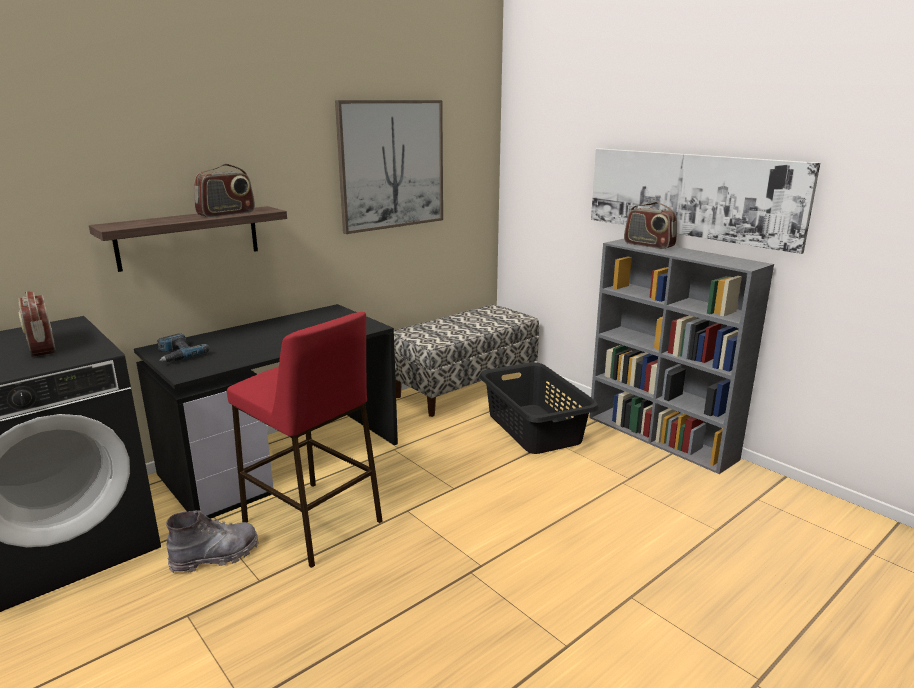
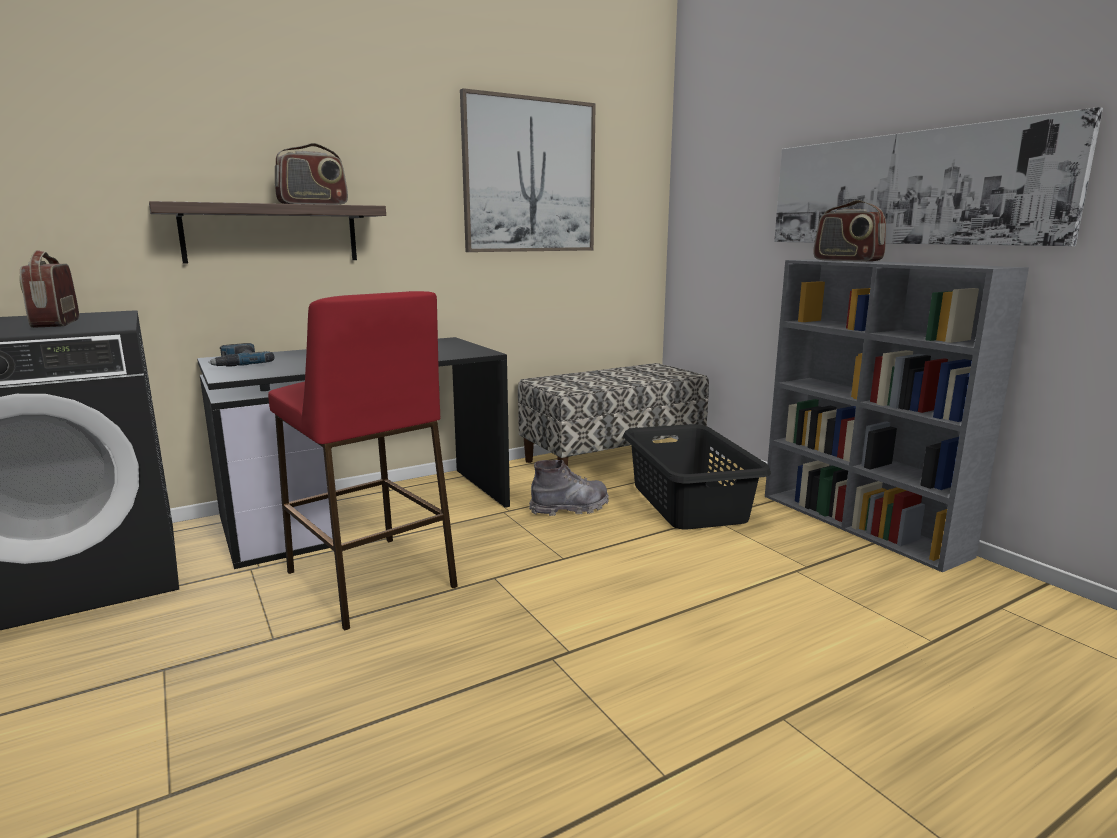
camera: 10 degrees right, 5 degrees down
grey boot [166,510,259,573] -> grey boot moved to [529,460,609,516]

